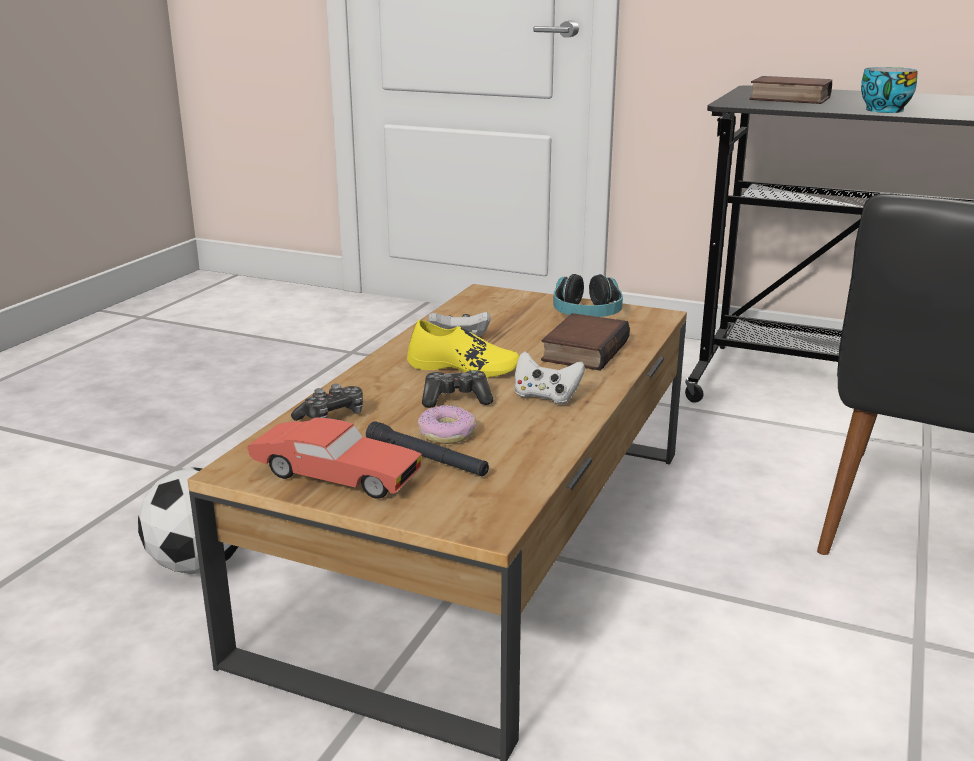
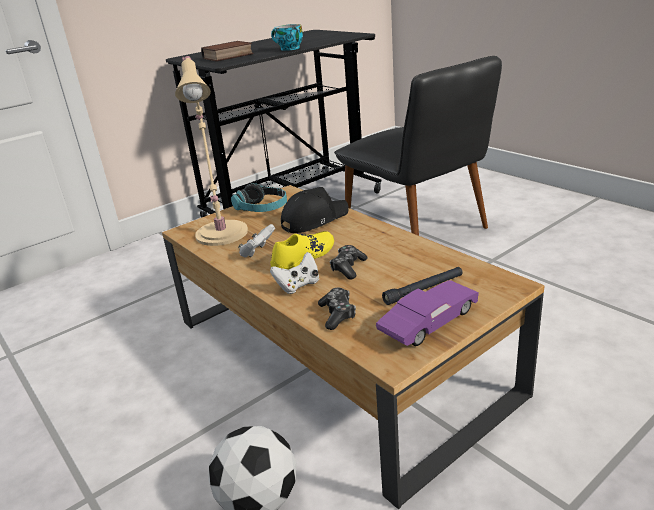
camera: 60 degrees left, 5 degrees up
red toy car [247,418,422,499] -> purple toy car [376,280,479,346]
donut [417,405,477,444] -> none
white game controller [515,351,585,404] -> white game controller moved to [270,252,319,294]
book [541,313,630,371] -> black cap [281,187,349,233]
none -> beige table lamp [175,56,248,246]

